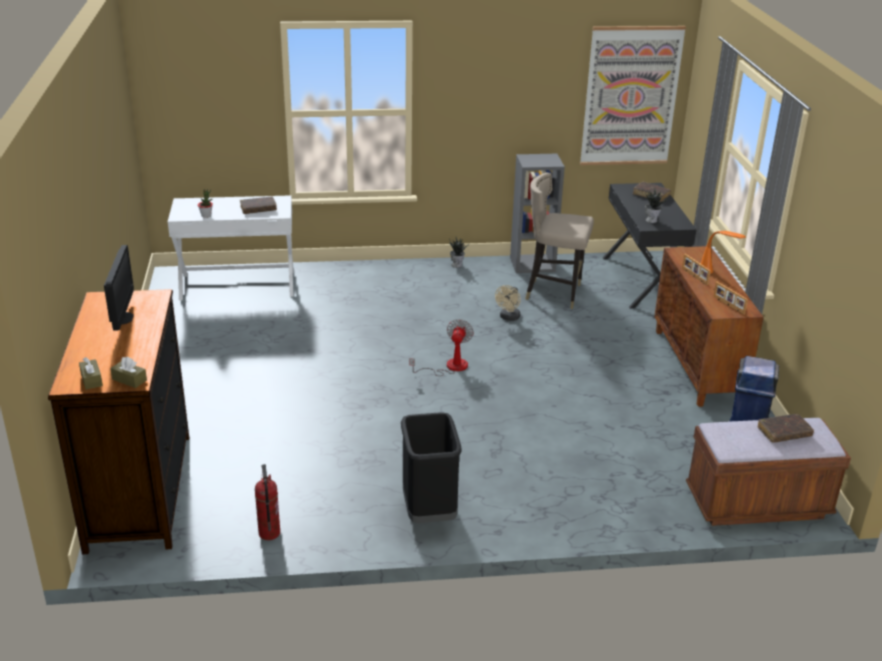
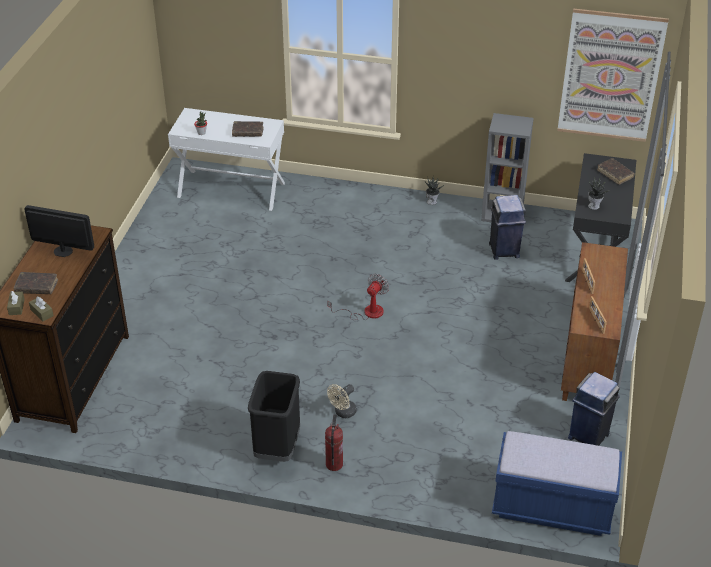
camera: 20 degrees right, 10 degrees up
monitor [104,245,134,330] -> monitor turned 90 degrees counterclockwise [24,205,94,257]
fire extinguisher [255,464,280,540] -> fire extinguisher moved to [325,415,343,471]
beige fan [495,285,521,321] -> beige fan moved to [327,384,357,418]
beige stool [525,173,594,309] -> blue trash can [489,195,526,260]
brown bench [686,418,851,526] -> blue bench [492,431,622,536]
orange table lamp [701,231,746,273] -> none
brown book [757,414,814,443] -> brown book moved to [14,272,58,294]

